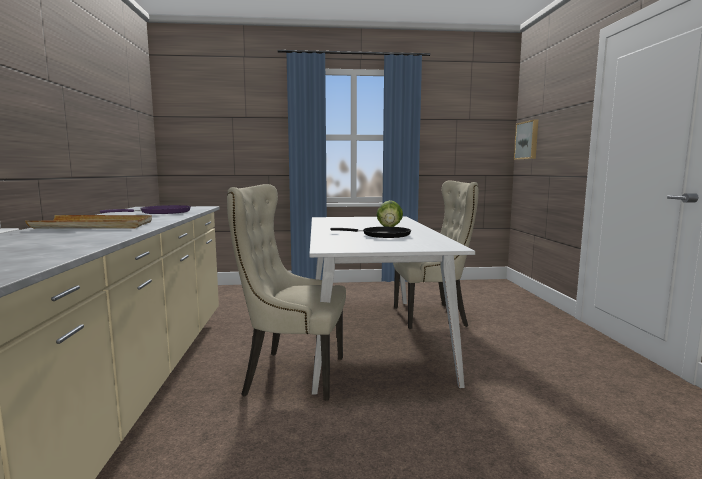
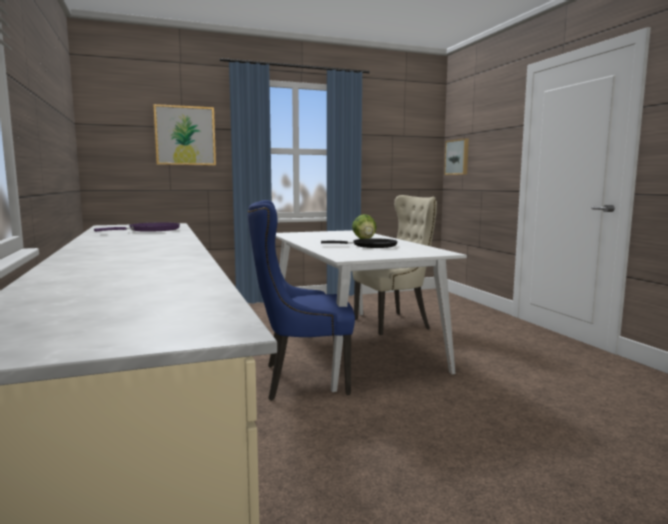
camera: 15 degrees left, 0 degrees up
beige tray [25,215,152,229] -> none
beige chair [227,184,346,400] -> blue chair [247,200,355,401]
none -> picture [153,104,216,165]

